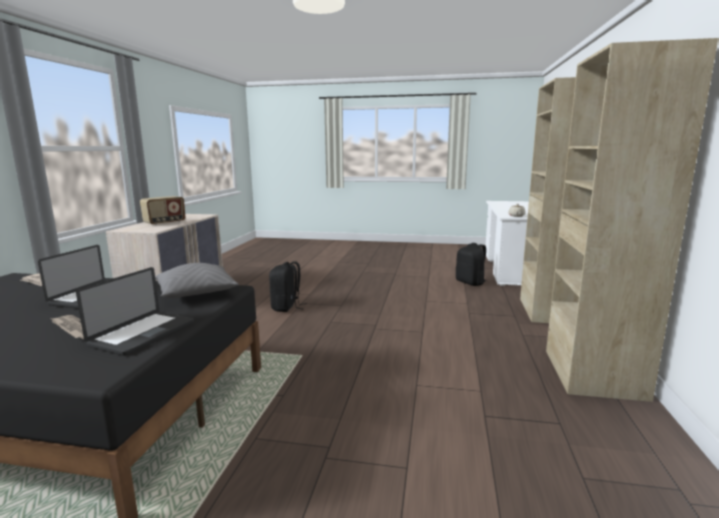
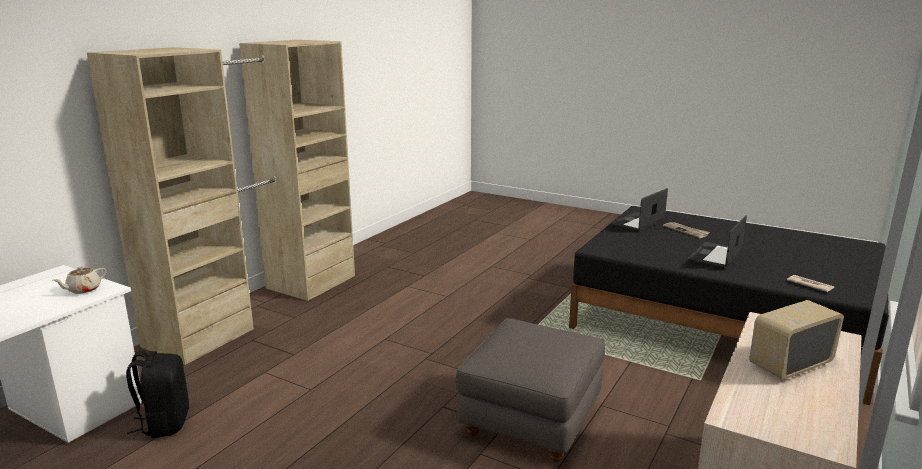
camera: 160 degrees left, 5 degrees up
grey pillow [155,263,239,298] -> none
black backpack [269,261,307,312] -> grey ottoman [456,318,605,463]

